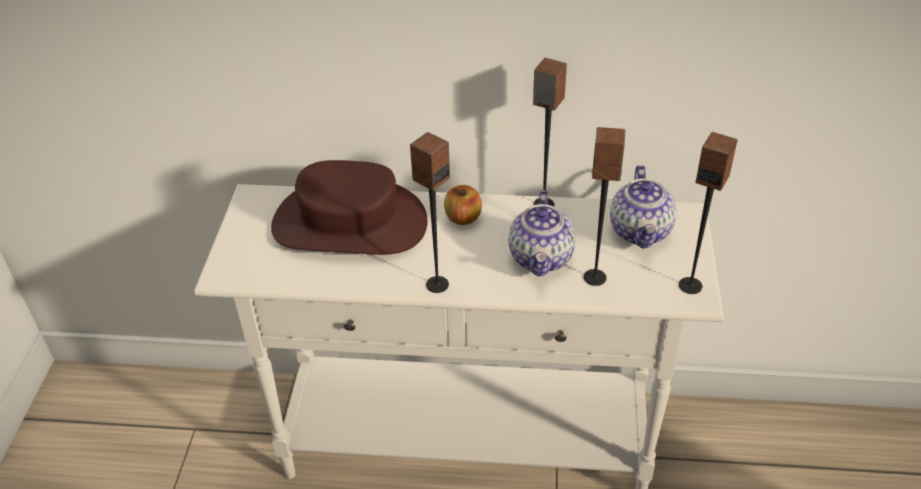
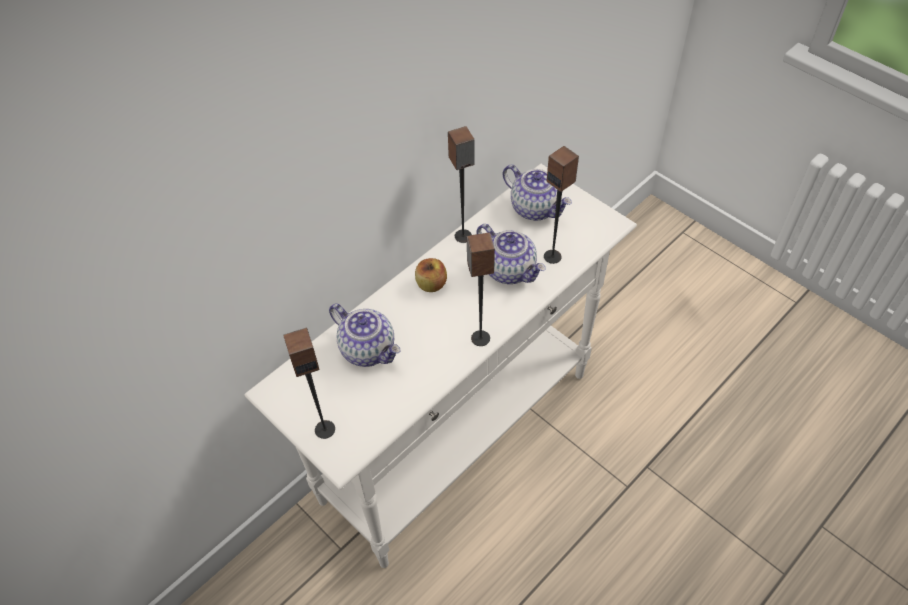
camera: 50 degrees left, 10 degrees up
brown hat [271,160,428,255] -> teapot [329,304,401,367]
speaker [679,132,738,294] -> speaker moved to [283,327,335,439]

